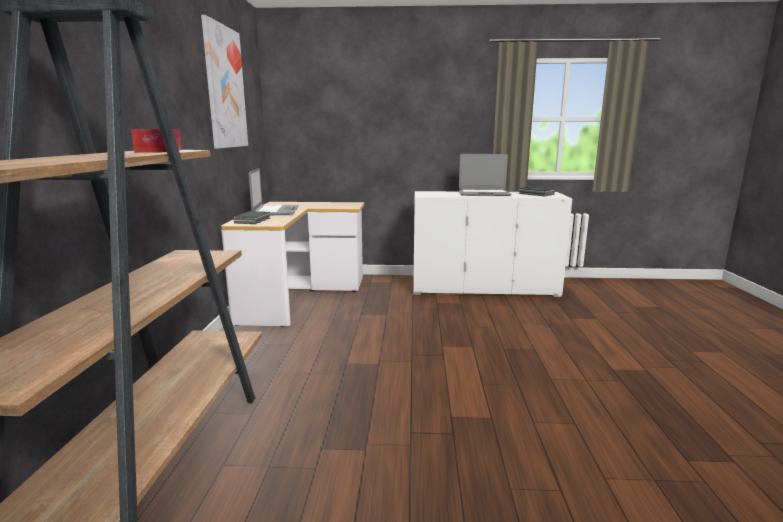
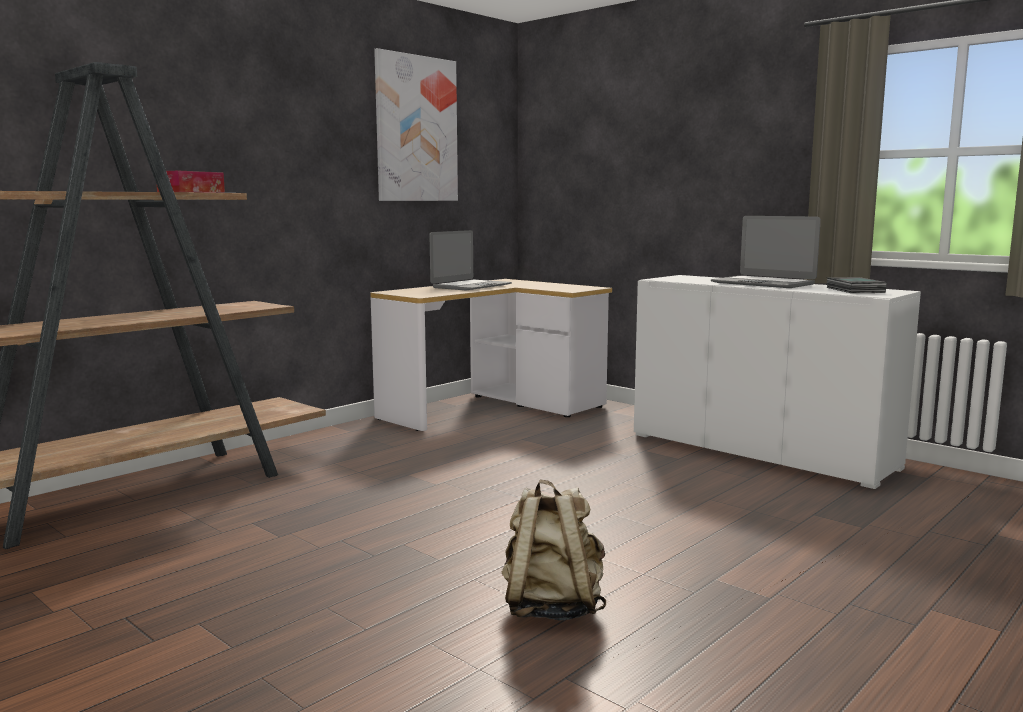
camera: 40 degrees right, 5 degrees down
book [233,211,270,224] -> none
none -> beige backpack [502,479,606,621]

